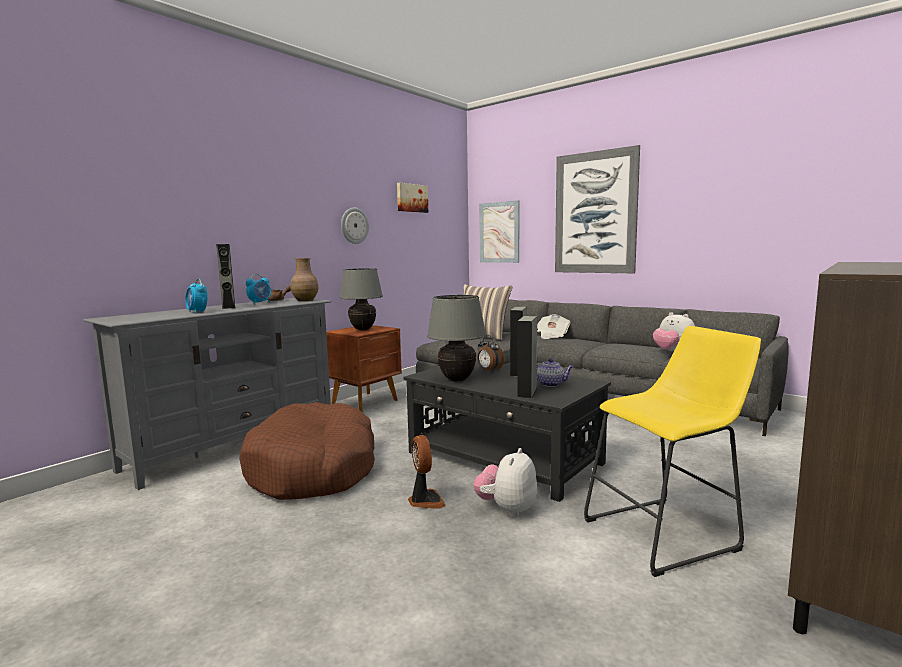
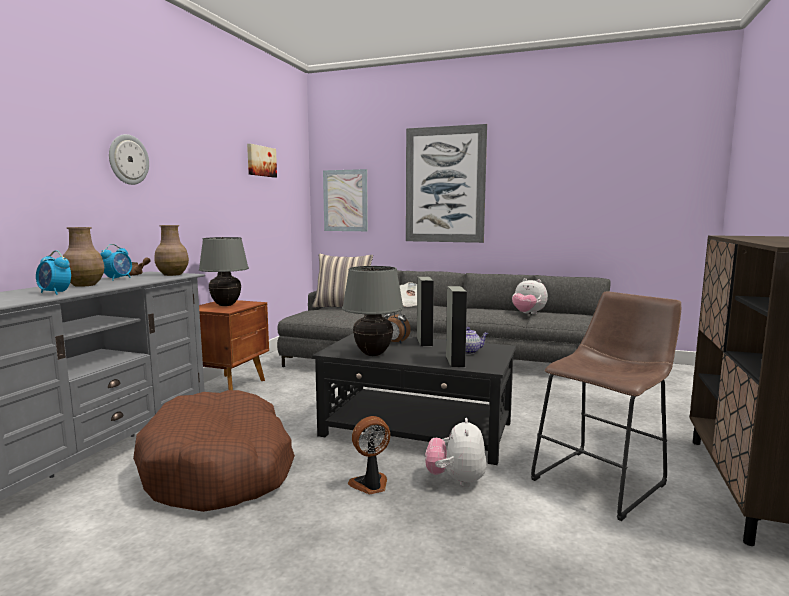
camera: 20 degrees left, 0 degrees up
grey speaker [216,244,235,309] -> brown vase [63,227,105,287]
wall clock [341,208,369,244] -> wall clock moved to [109,134,149,185]
fan [408,435,446,509] -> fan turned 75 degrees counterclockwise [348,416,390,494]
yellow stool [584,326,761,577] -> brown stool [531,291,681,521]

